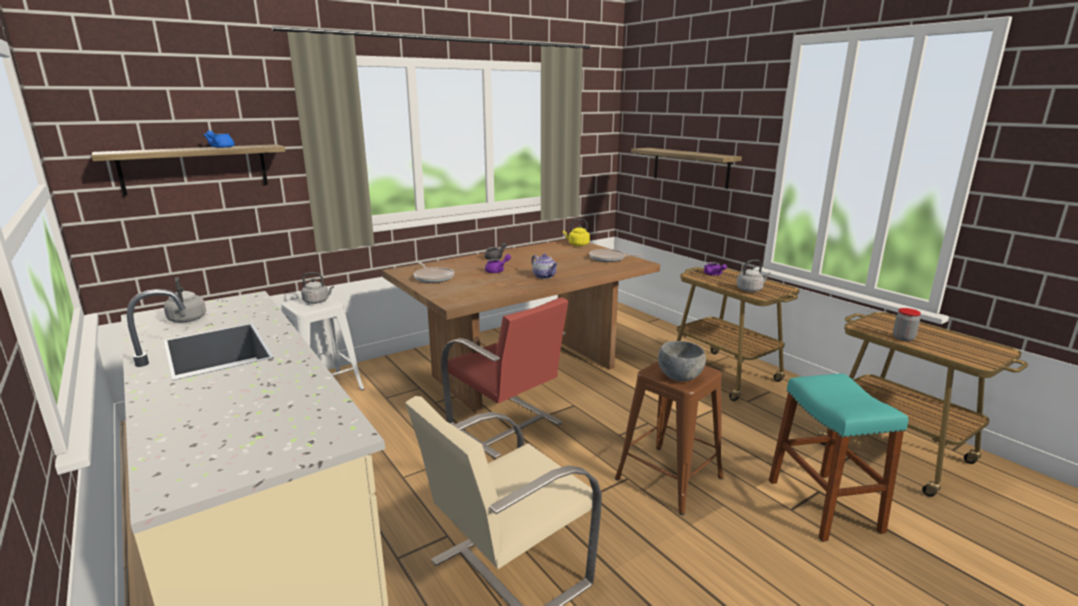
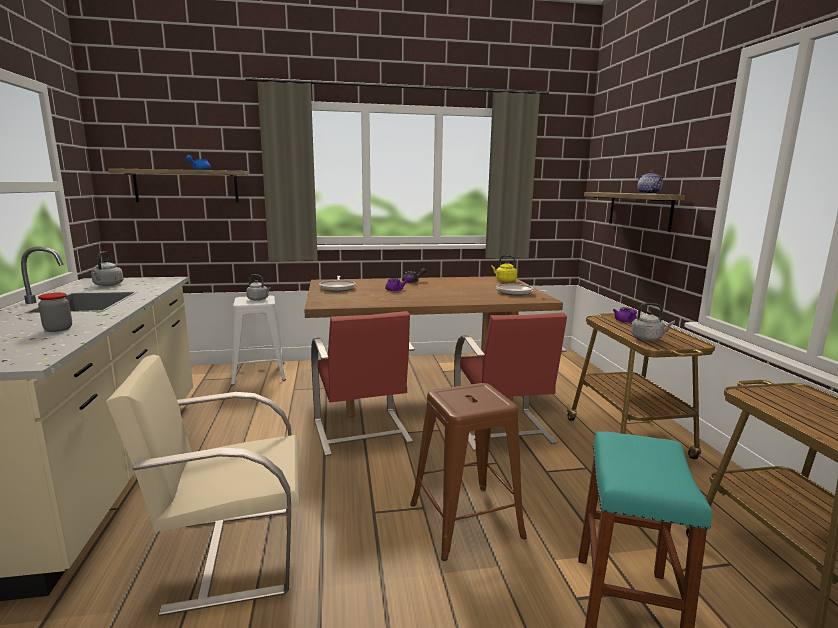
camera: 25 degrees right, 5 degrees down
teapot [532,254,558,279] -> teapot moved to [637,170,665,194]
grey bowl [658,341,706,382] -> none
jar [893,308,921,341] -> jar moved to [38,293,72,332]
none -> red chair [454,312,567,451]

